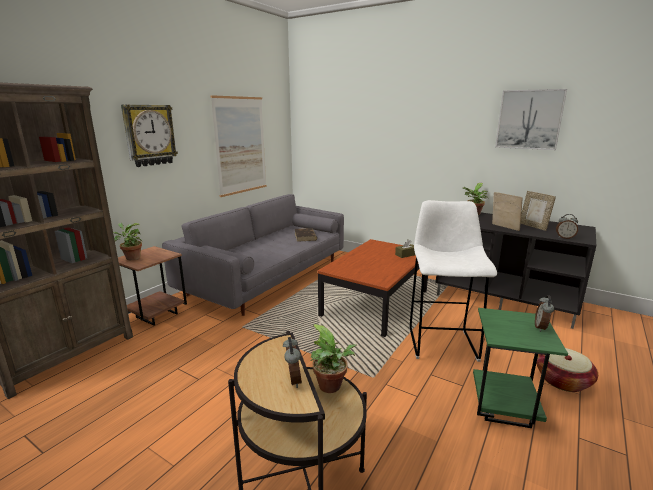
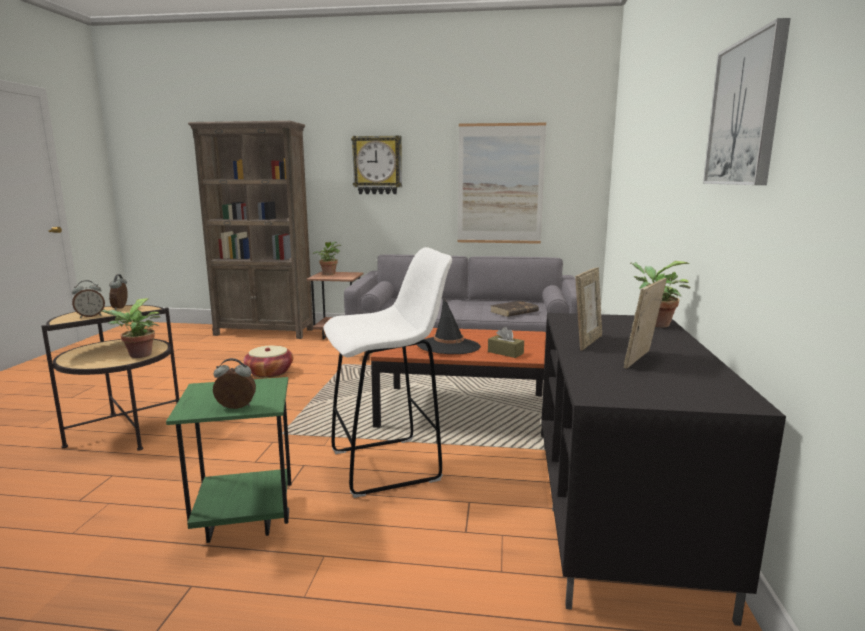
camera: 65 degrees right, 5 degrees down
basket [536,348,598,392] -> basket moved to [243,346,293,378]
alarm clock [556,214,578,239] -> alarm clock moved to [109,274,128,310]
none -> black hat [417,298,481,354]

